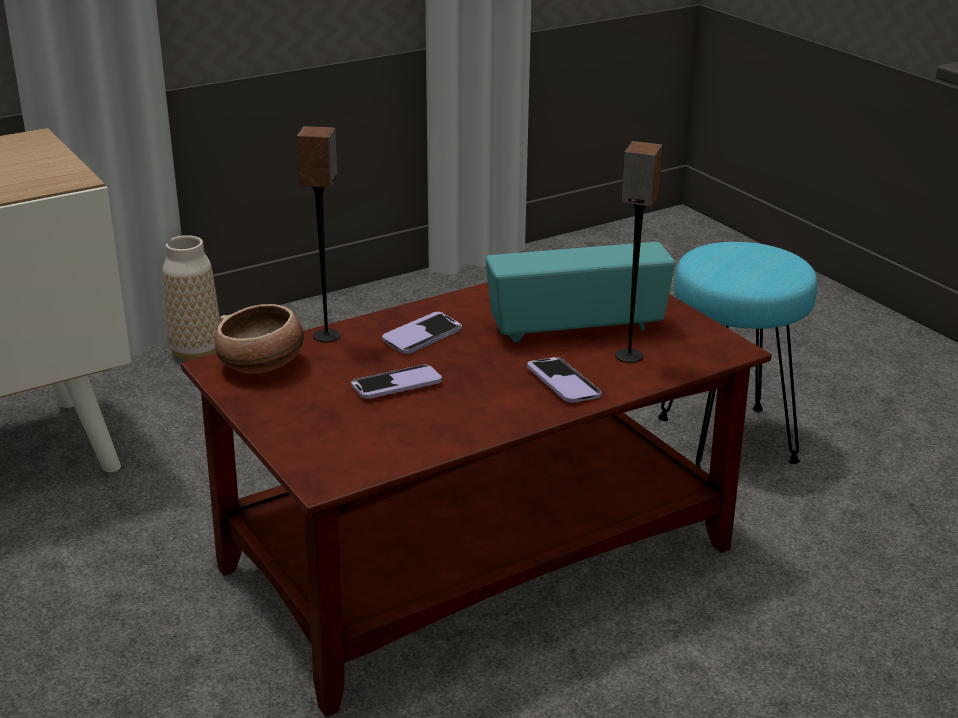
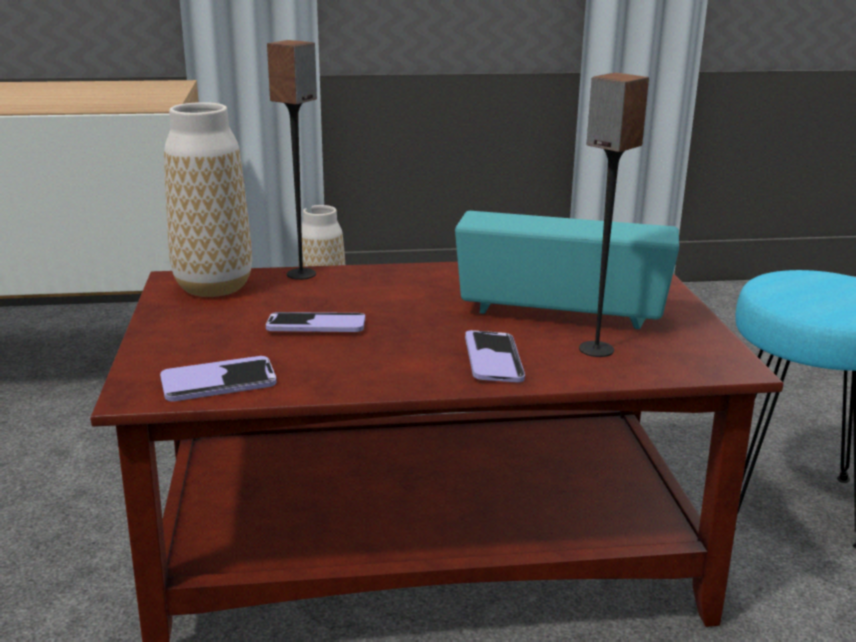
camera: 25 degrees right, 5 degrees down
bowl [215,304,304,373] -> vase [164,102,252,297]
phone [382,312,462,354] -> phone moved to [160,356,276,402]

